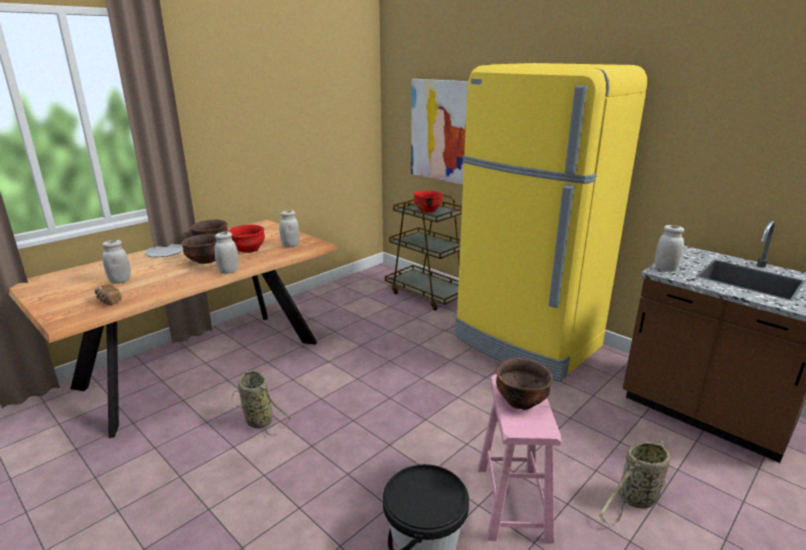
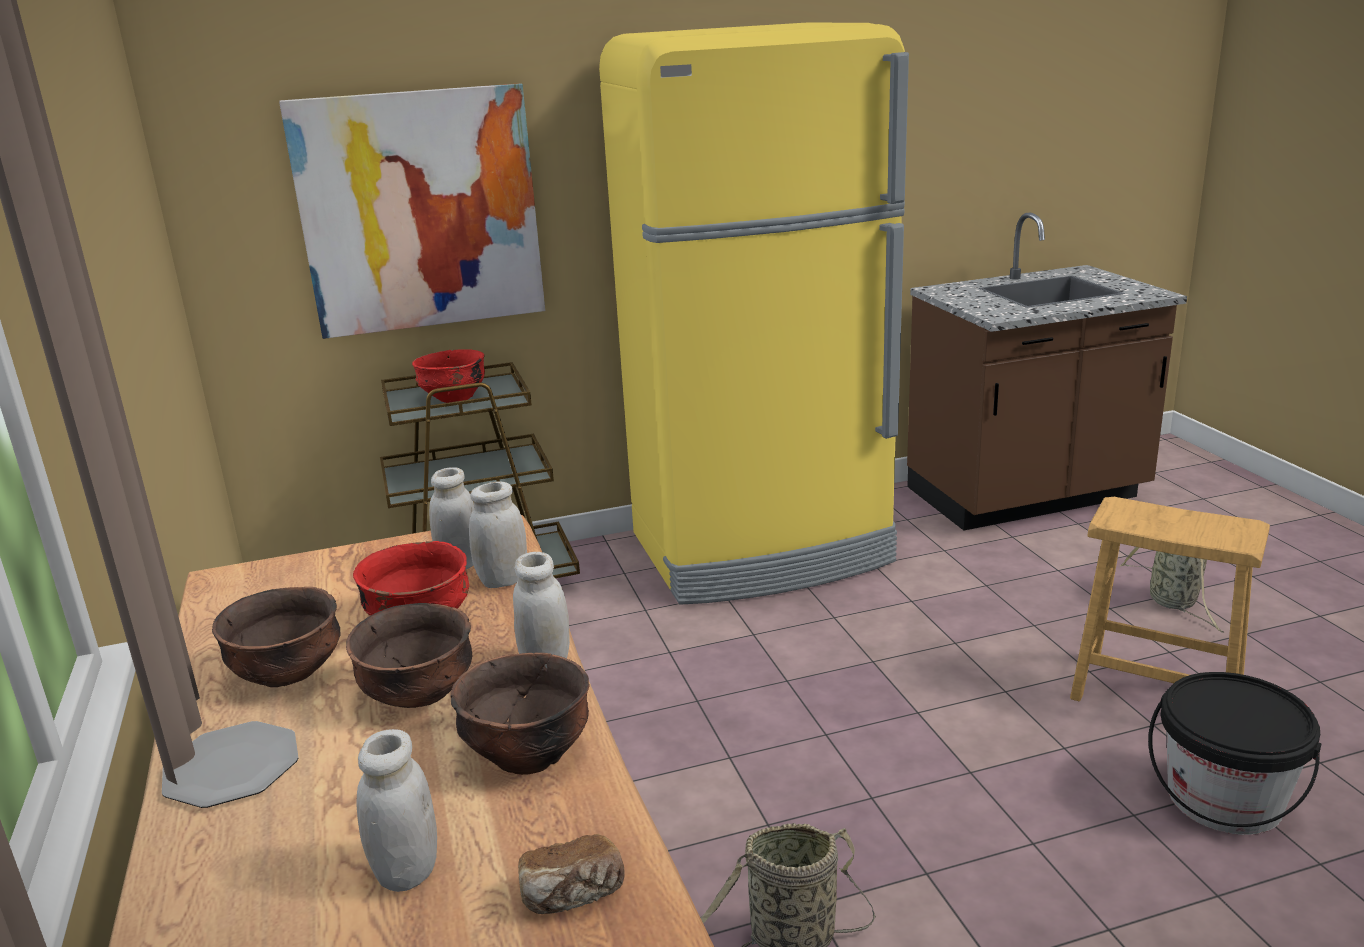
camera: 60 degrees left, 0 degrees up
pink stool [478,374,562,543] -> brown stool [1070,497,1270,701]
brown bowl [496,358,553,410] -> brown bowl moved to [451,653,590,775]
white jar [655,225,684,271] -> white jar moved to [469,481,527,588]

